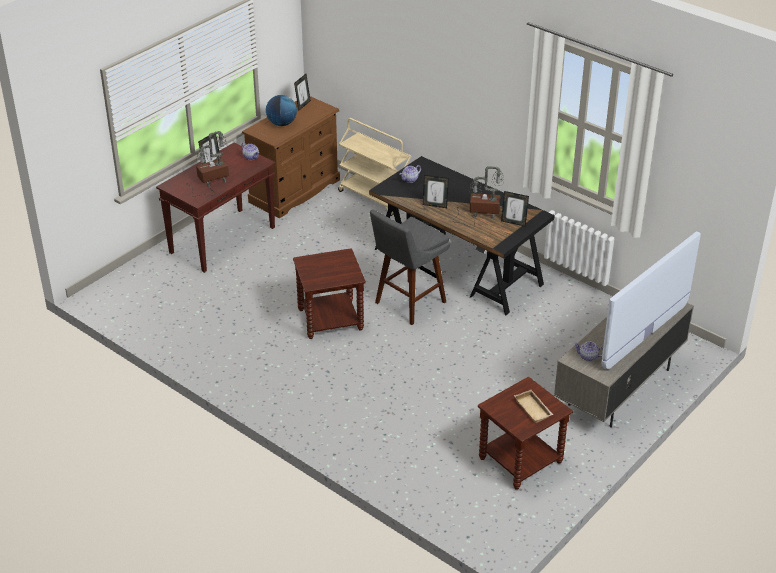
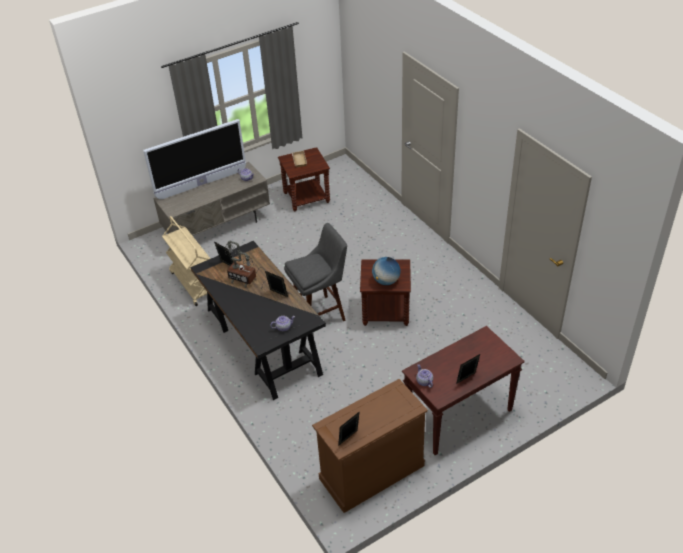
camera: 160 degrees left, 5 degrees up
table lamp [186,131,229,197] -> none
globe [266,95,297,126] -> globe moved to [372,257,401,285]
beige cart [338,118,411,216] -> beige cart moved to [162,216,211,306]

